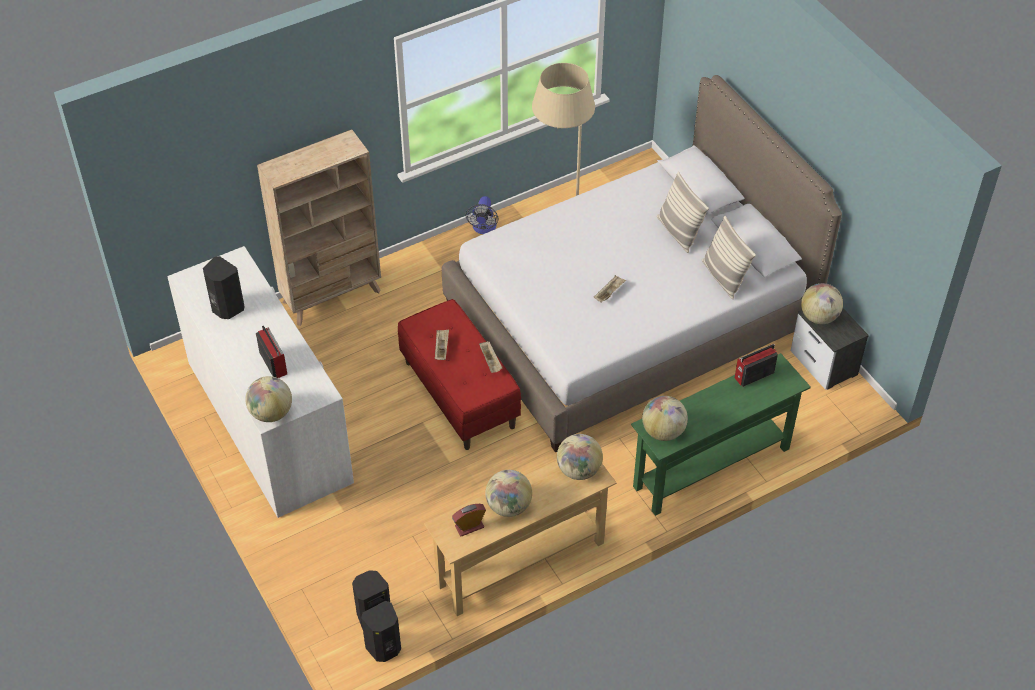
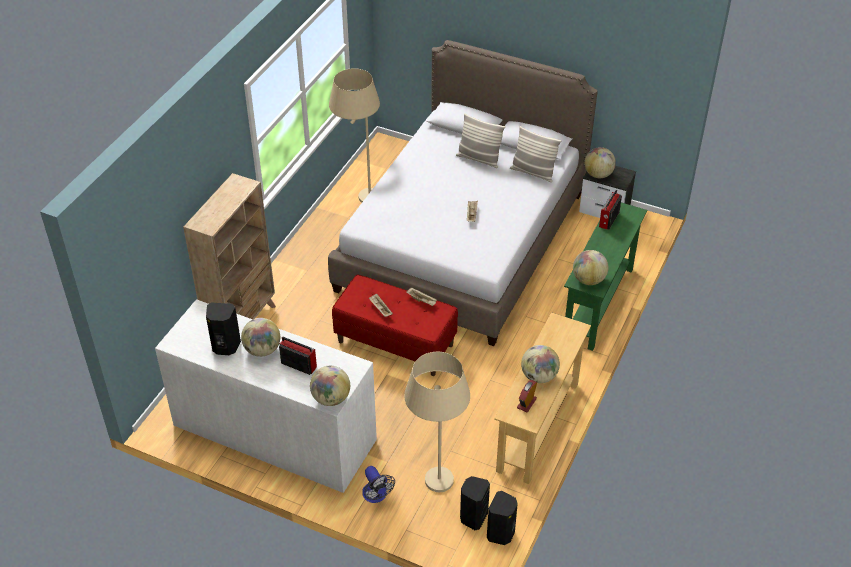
camera: 35 degrees left, 5 degrees down
fan [465,196,499,234] -> fan moved to [362,466,395,503]
globe [557,434,603,480] -> globe moved to [241,318,280,357]
none -> beige floor lamp [404,352,470,492]

